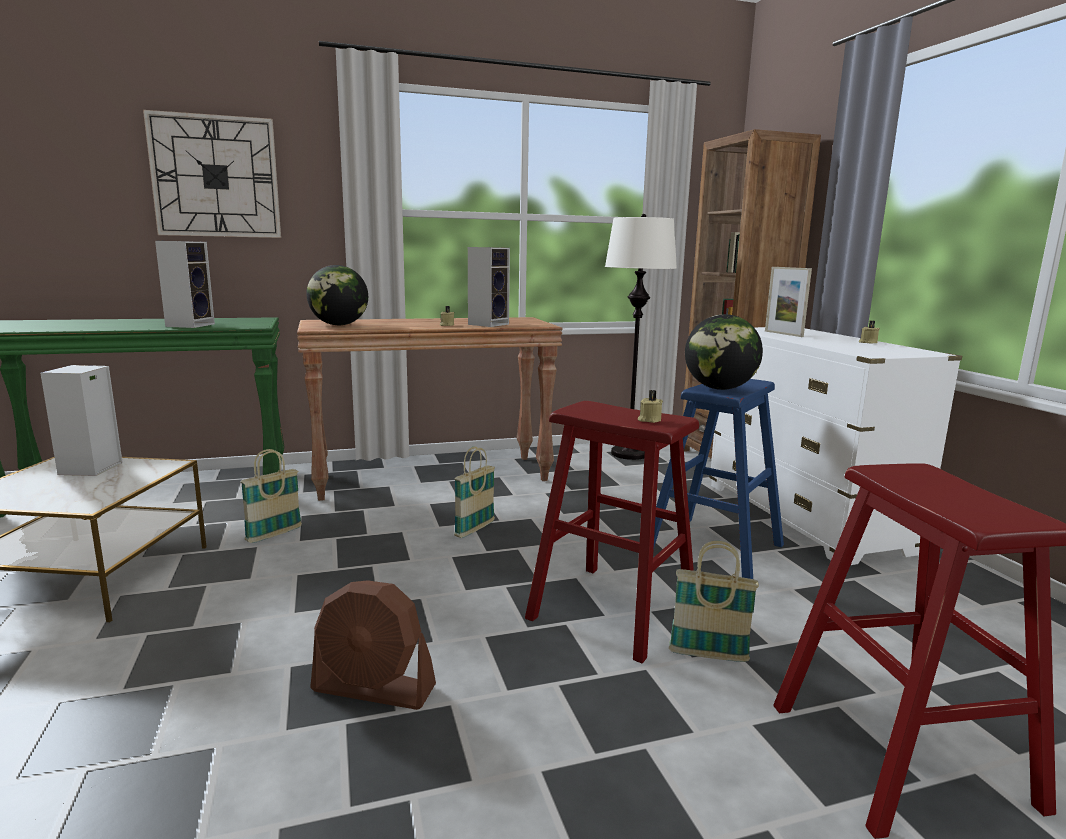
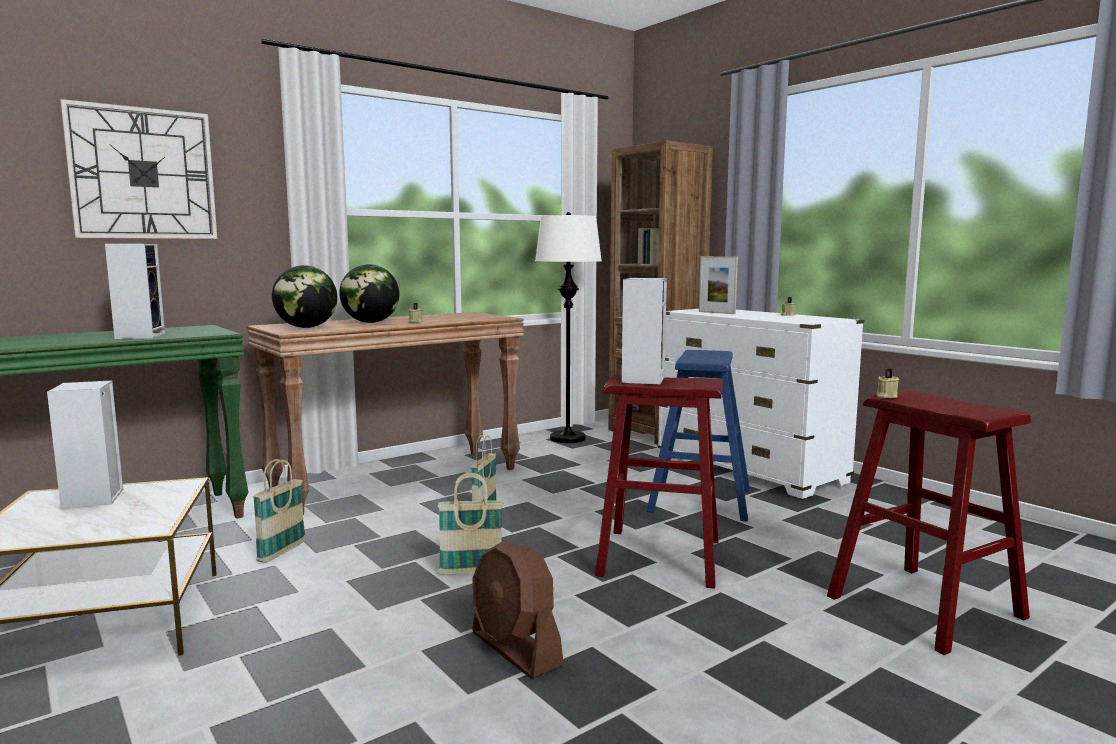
camera: 20 degrees left, 5 degrees down
brown fan [310,580,436,710] -> brown fan turned 60 degrees clockwise [472,541,564,679]
speaker [468,247,510,327] -> speaker moved to [622,278,667,384]
beige candle [638,390,663,423] -> beige candle moved to [877,368,899,398]
basket [669,541,759,662] -> basket moved to [438,473,504,575]
globe [685,314,763,390] -> globe moved to [339,264,399,323]

